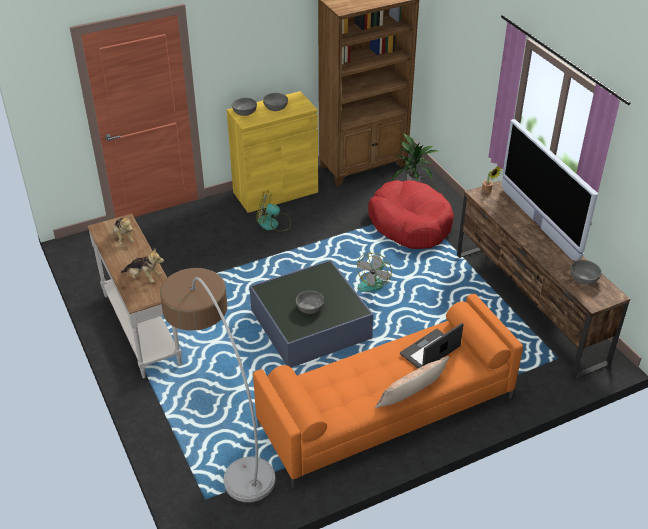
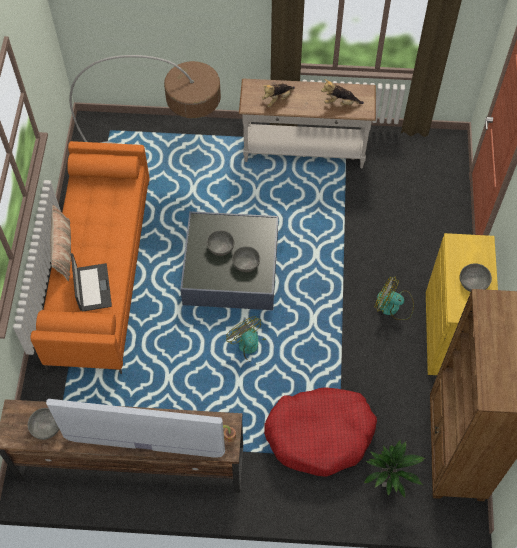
camera: 120 degrees right, 20 degrees up
grey bowl [232,98,257,116] -> grey bowl moved to [232,246,260,272]
fan [256,191,291,232] -> fan turned 105 degrees counterclockwise [375,276,414,320]

